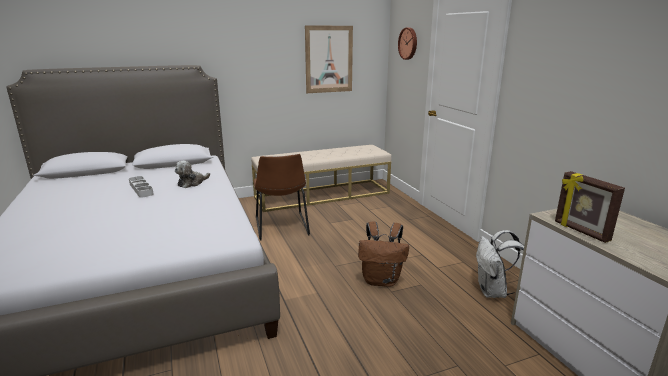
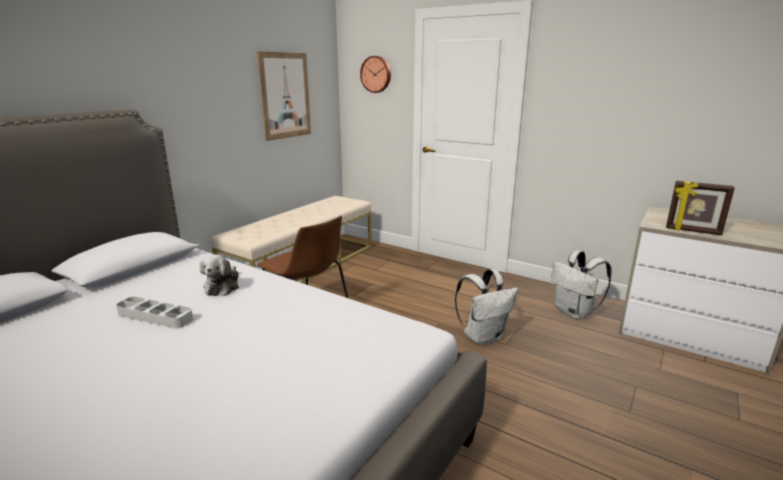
camera: 35 degrees left, 0 degrees up
brown backpack [358,222,409,287] -> white backpack [455,269,518,345]

